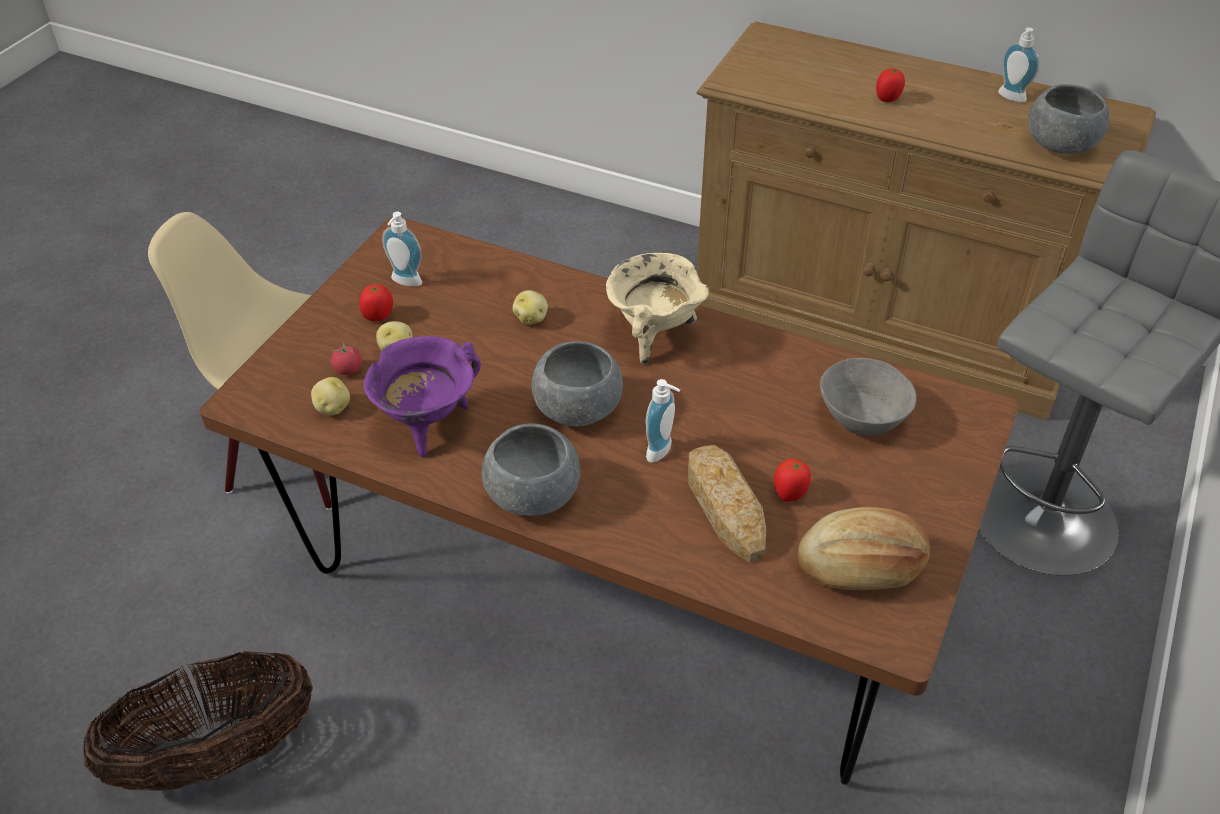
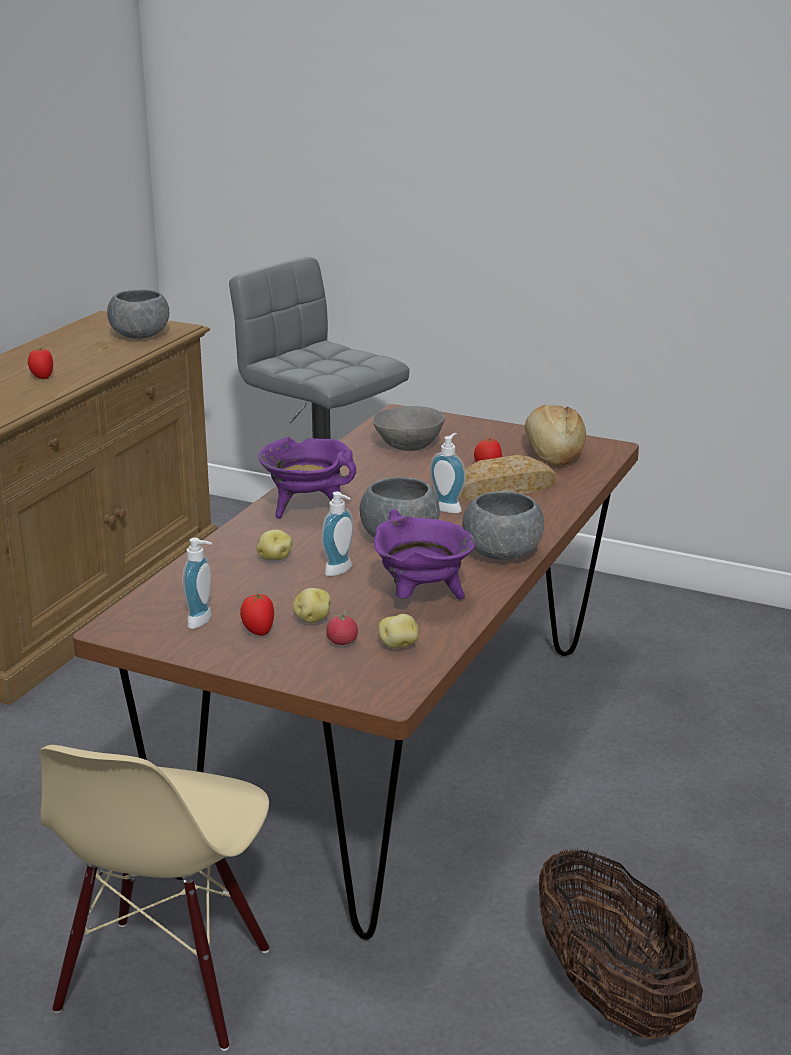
camera: 90 degrees left, 20 degrees down
beige cooking pot [606,253,709,364] -> purple cooking pot [258,437,356,519]
soap dispenser [998,27,1040,102] -> soap dispenser moved to [321,492,354,576]

